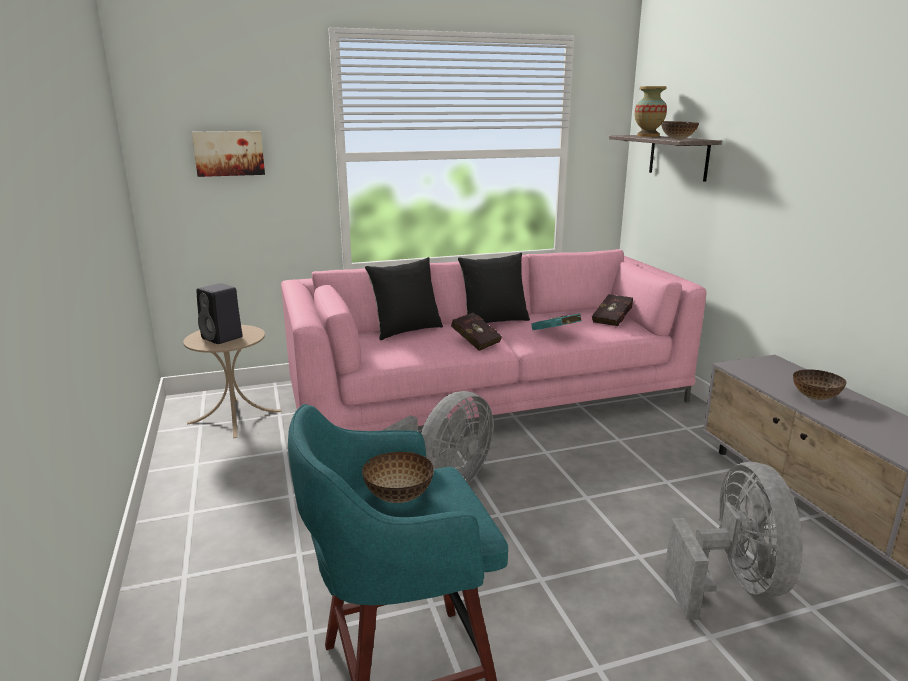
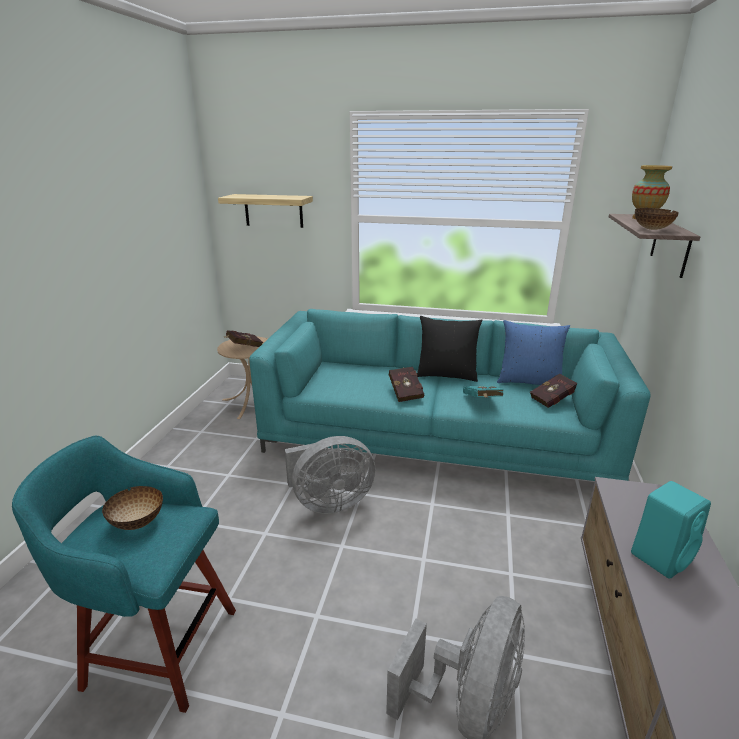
camera: 30 degrees right, 5 degrees up
picture [192,131,265,177] -> shelf [218,194,313,228]
black speaker [196,283,242,344] -> red book [223,330,263,347]
pink sofa [281,249,707,431] -> turquoise sofa [249,309,651,481]
black pillow [365,257,443,340] -> none
bowl [793,369,847,400] -> turquoise speaker [631,481,711,579]
none -> blue pillow [497,320,570,385]

